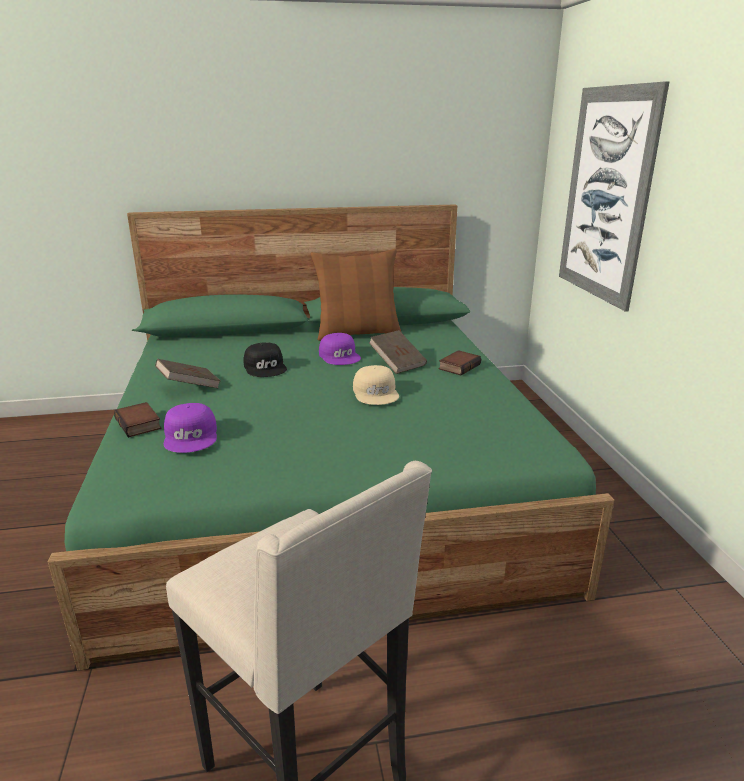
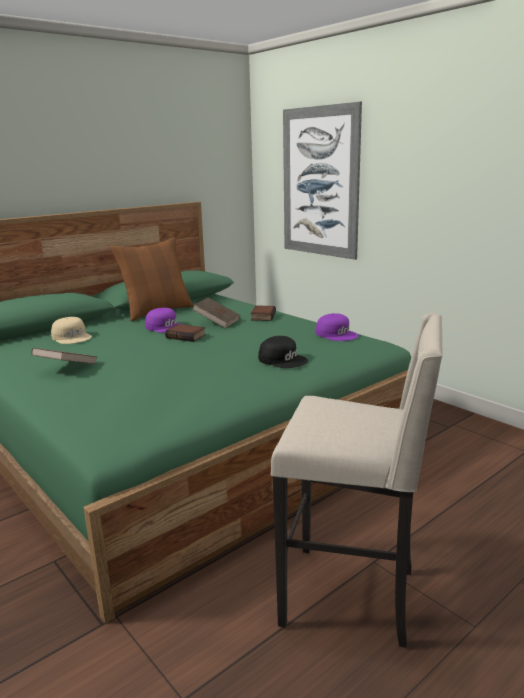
camera: 30 degrees left, 5 degrees down
book [114,402,162,438] -> book moved to [165,324,206,342]
purple cap [164,403,217,453] -> purple cap moved to [316,313,359,341]
black cap [243,342,287,377] -> black cap moved to [258,336,308,368]
beige cap [353,365,399,405] -> beige cap moved to [51,317,92,344]

